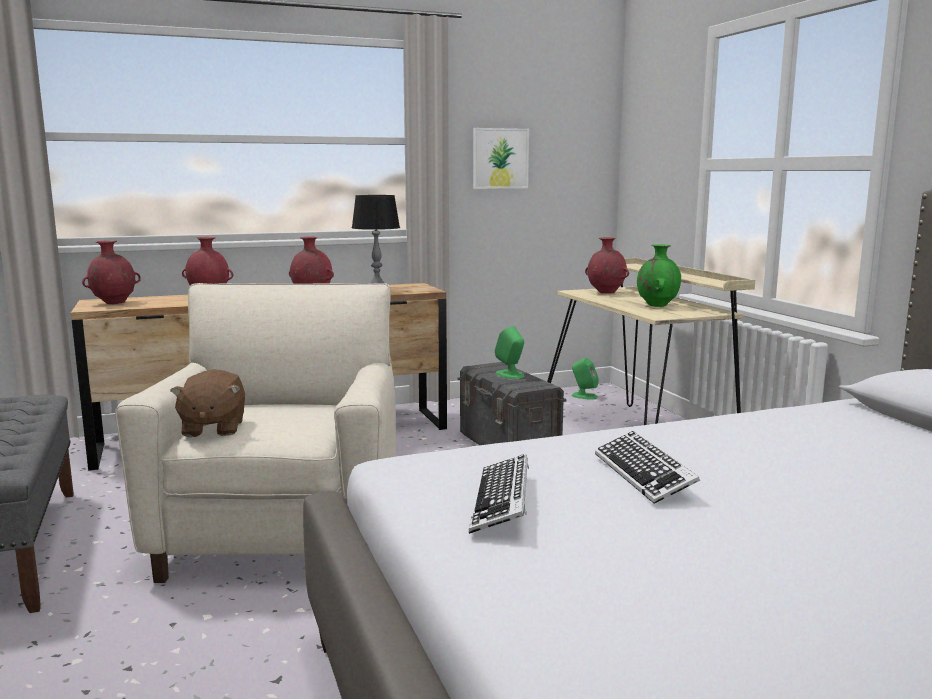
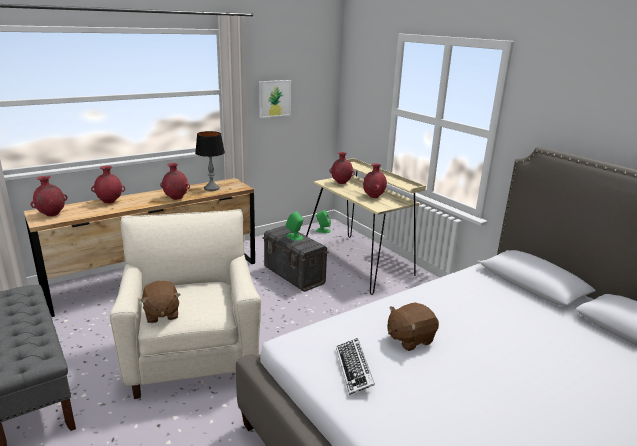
camera: 15 degrees left, 10 degrees up
keyboard [595,431,700,504] -> brown plush toy [387,303,439,351]
green vase [637,244,681,307] -> red vase [363,164,387,198]

